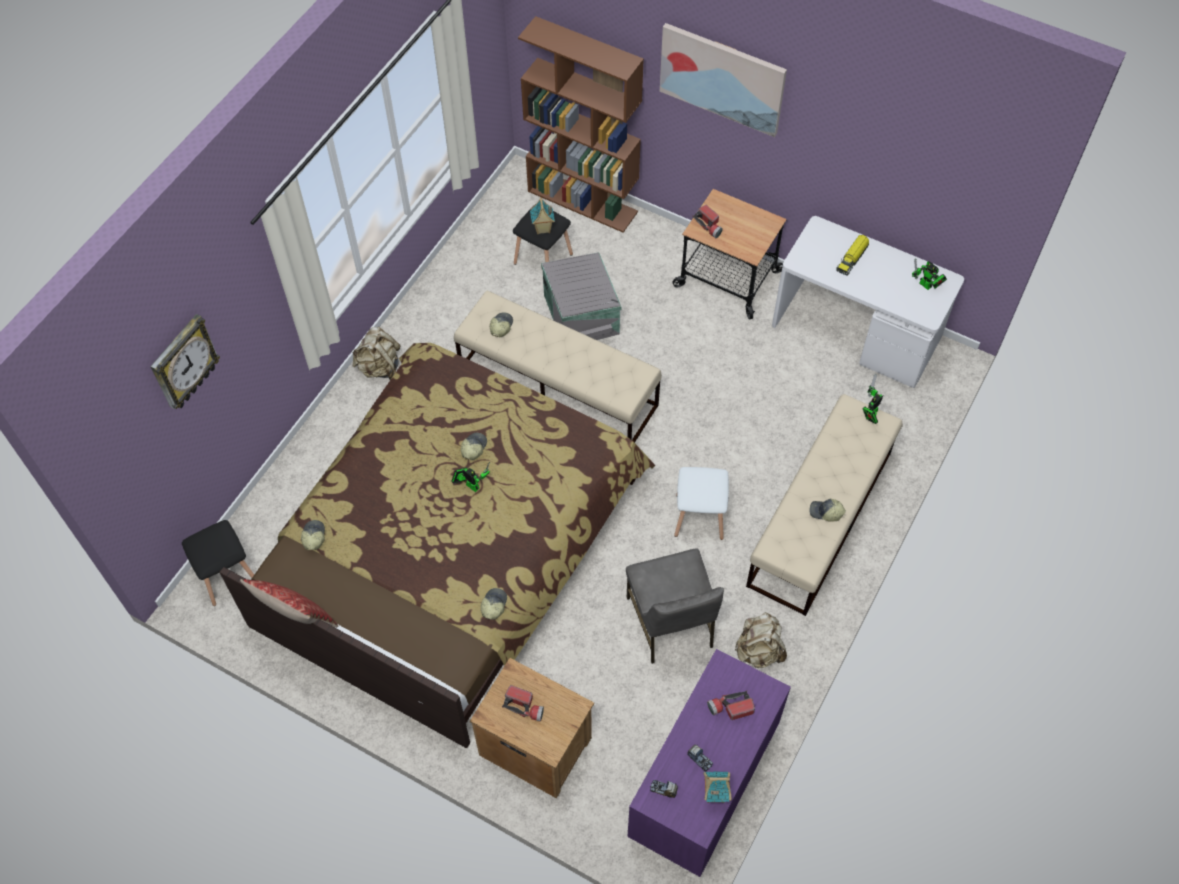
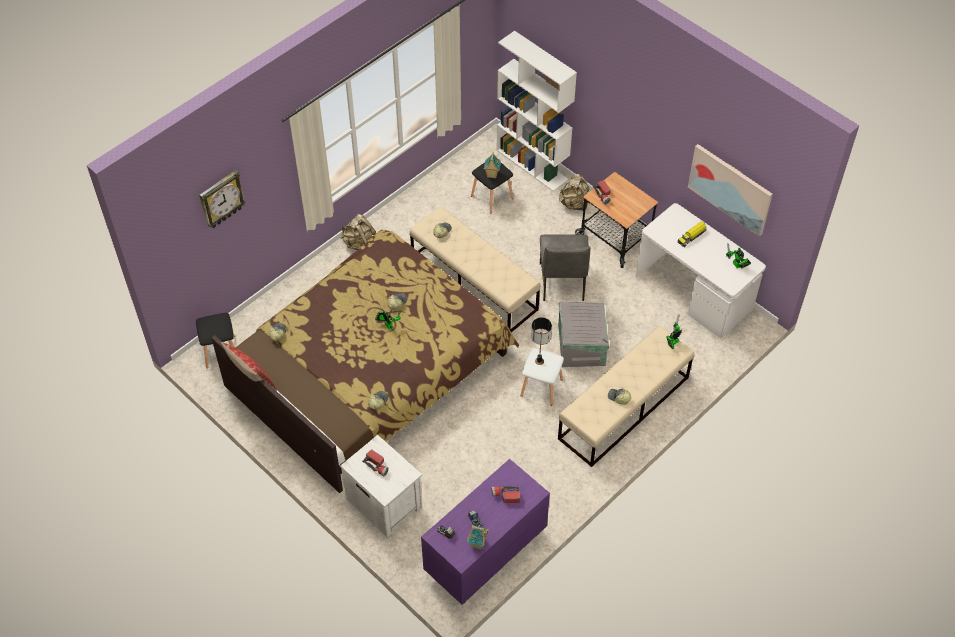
camera: 15 degrees right, 5 degrees down
brown nightstand [470,658,594,798] -> white nightstand [340,435,422,538]
brown bookcase [518,16,644,233] -> white bookcase [496,31,577,192]
grey storage box [541,252,622,340] -> grey storage box moved to [558,302,609,367]
grey chair [626,548,724,664] -> grey chair moved to [540,234,591,301]
picture [660,23,787,137] -> picture moved to [688,144,772,237]
beige backpack [734,612,787,668] -> beige backpack moved to [559,174,589,211]
none -> table lamp [531,318,552,365]

